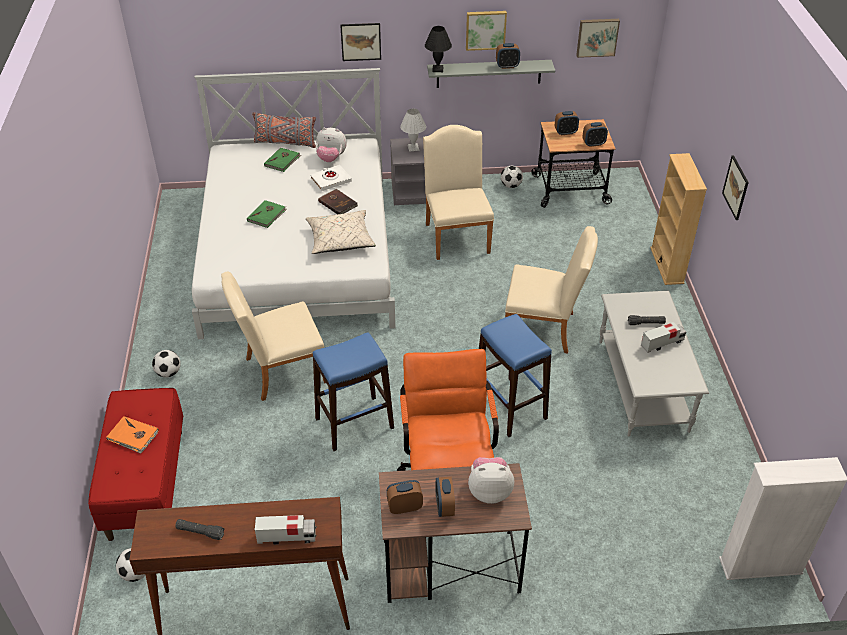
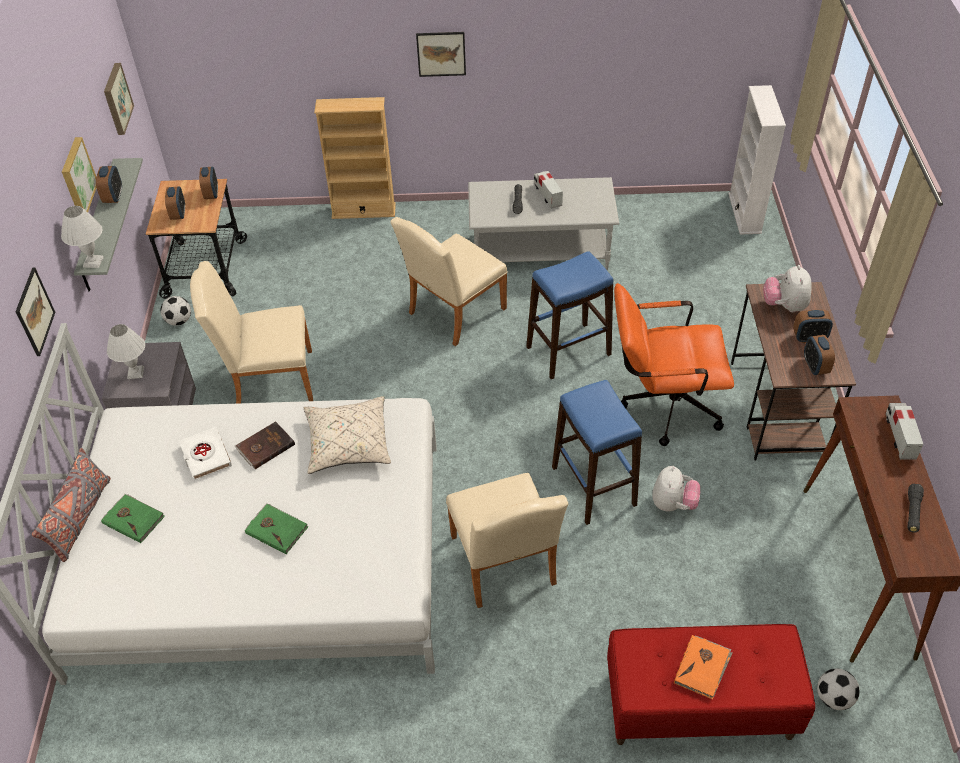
camera: 85 degrees left, 5 degrees up
football [152,350,181,378] -> none
plush toy [316,127,347,162] -> plush toy moved to [652,466,701,512]
black table lamp [425,26,452,72] -> white table lamp [61,206,104,268]
beige chair [505,226,598,353] -> beige chair turned 150 degrees counterclockwise [390,217,508,346]

